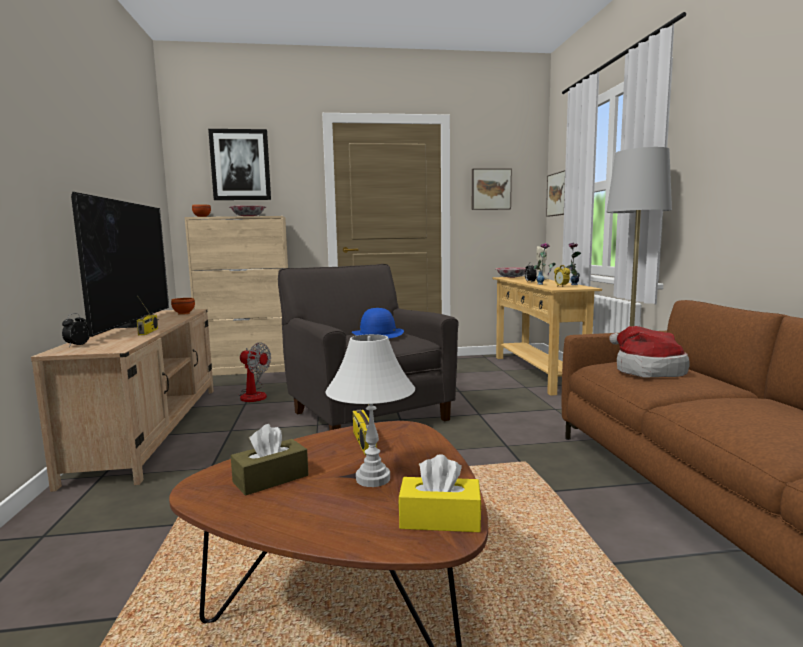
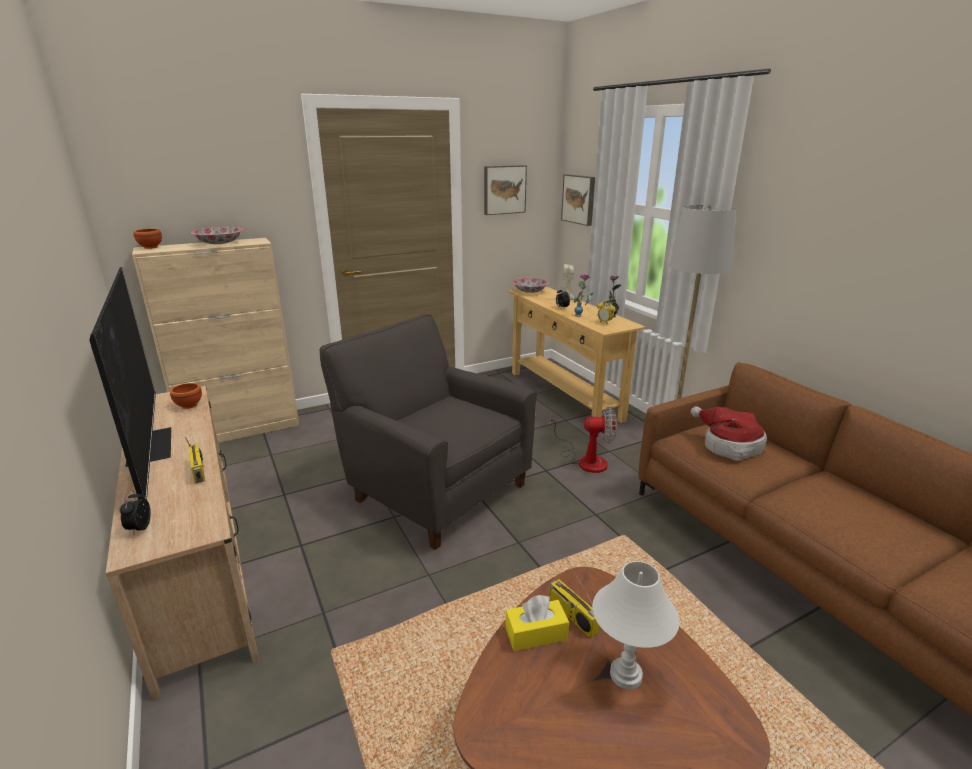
camera: 20 degrees left, 15 degrees up
picture [208,129,271,200] -> none
brown tissue box [231,424,308,496] -> none
fan [239,342,271,402] -> fan moved to [550,407,617,473]
blue hat [352,308,404,339] -> none
yellow tissue box [398,454,482,532] -> yellow tissue box moved to [505,595,569,651]

